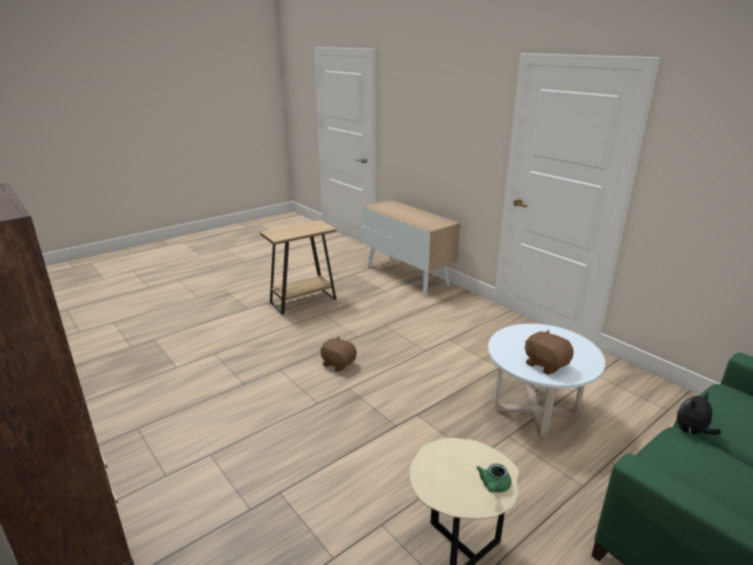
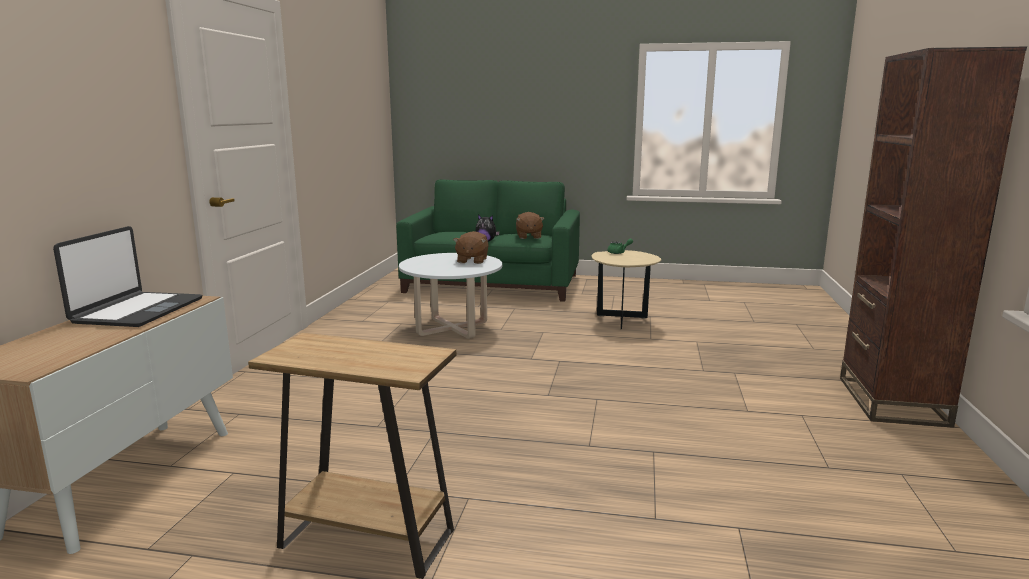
camera: 130 degrees left, 10 degrees down
brown plush toy [320,336,357,372] -> brown plush toy moved to [516,212,545,239]
none -> laptop [53,226,202,327]

